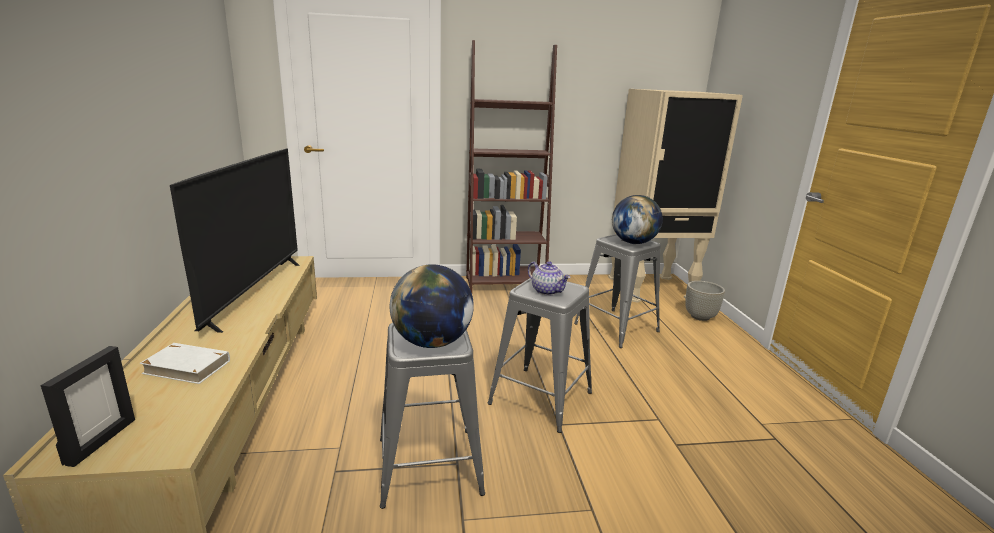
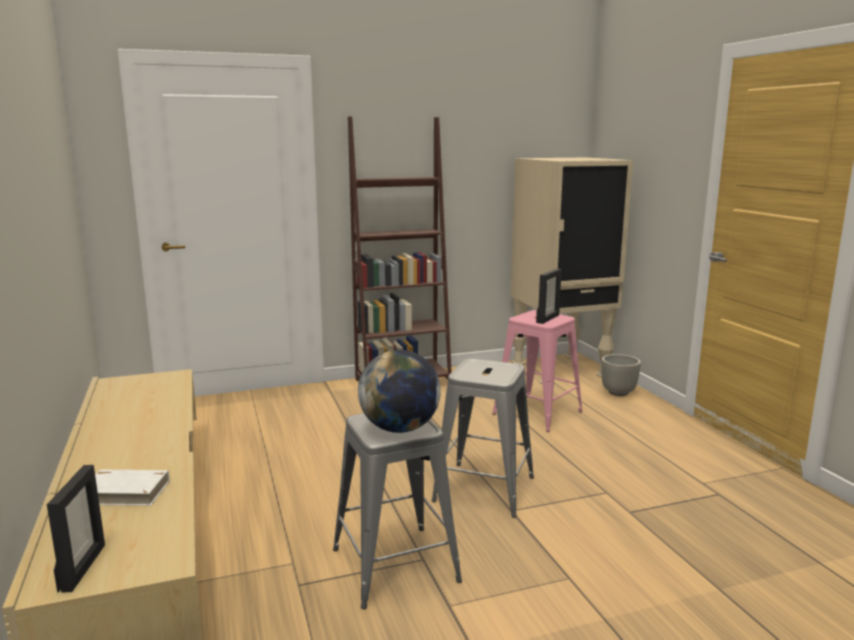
camera: 10 degrees left, 5 degrees down
television [170,149,300,333] -> none
teapot [528,261,571,296] -> none
grey stool [574,234,661,348] -> pink stool [492,310,583,432]
globe [612,195,663,244] -> picture frame [536,269,562,324]

